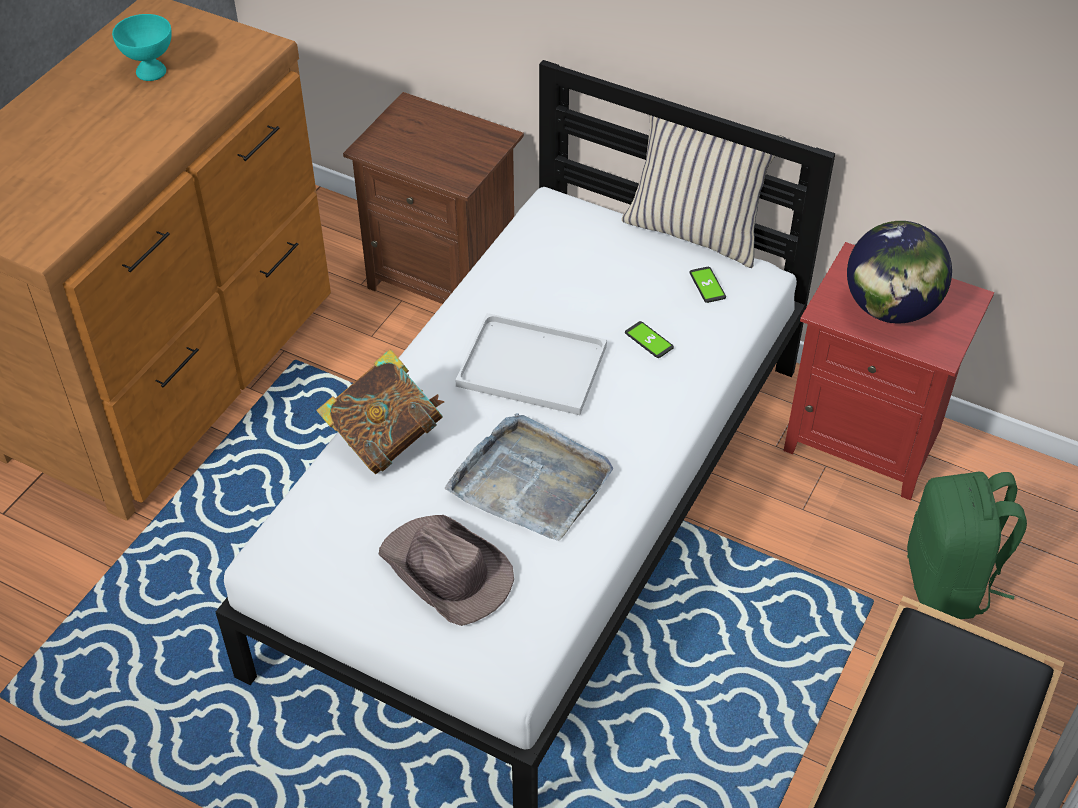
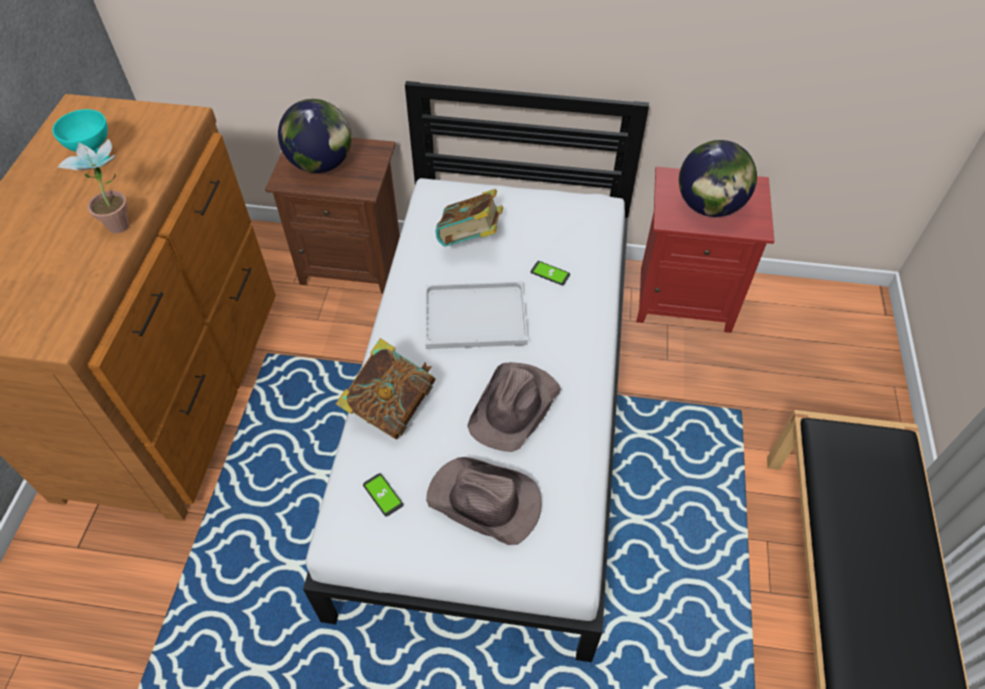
camera: 20 degrees left, 5 degrees up
grey tray [445,413,613,541] -> brown hat [467,362,561,452]
beige pillow [622,115,785,268] -> none
phone [689,267,726,303] -> phone moved to [363,473,403,516]
green backpack [907,472,1027,619] -> none
none -> potted plant [57,138,129,233]
none -> globe [278,99,352,173]
none -> book [436,189,503,247]

